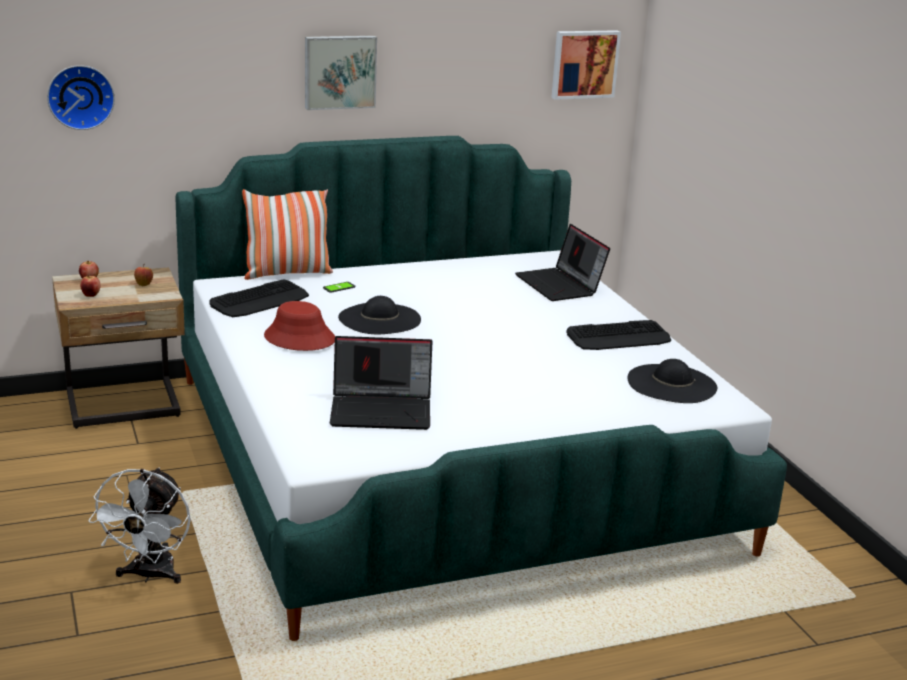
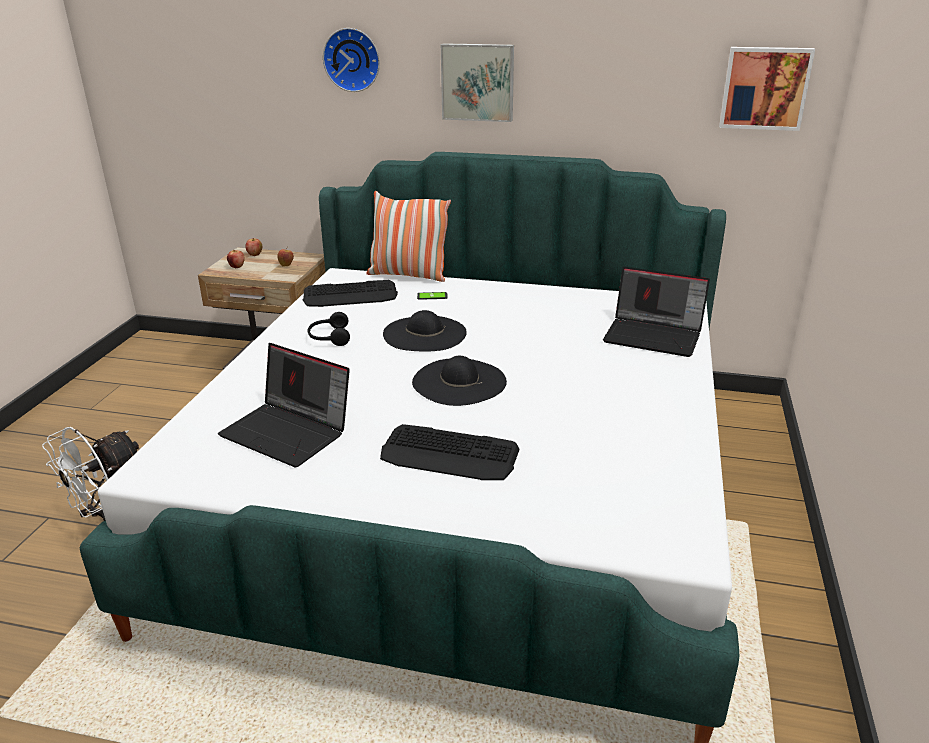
camera: 35 degrees right, 5 degrees up
wall clock [47,65,115,130] -> wall clock moved to [323,28,380,92]
red hat [264,301,335,351] -> black headphones [307,312,350,346]
laptop [515,224,610,301] -> laptop turned 75 degrees counterclockwise [603,267,710,357]
keyboard [566,320,671,350] -> keyboard moved to [380,424,519,480]
black hat [627,359,717,403] -> black hat moved to [412,356,507,406]

